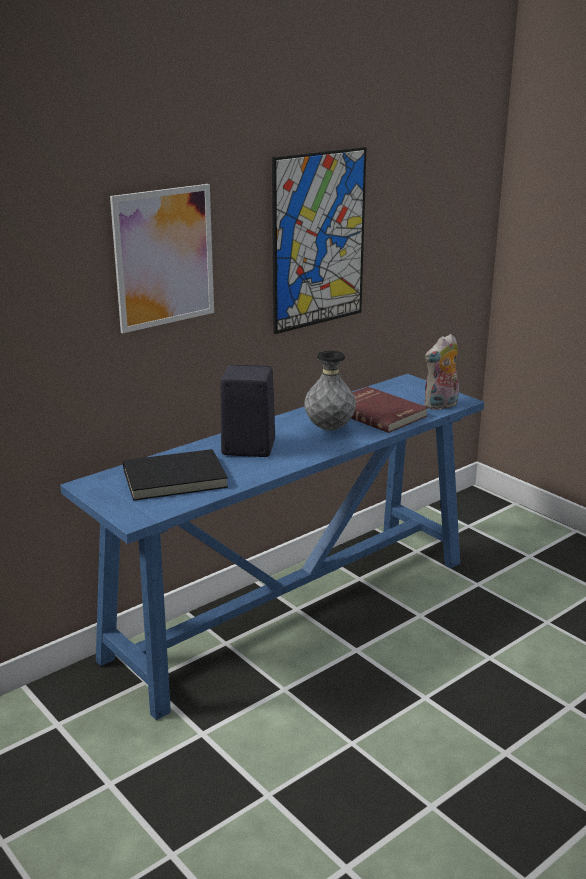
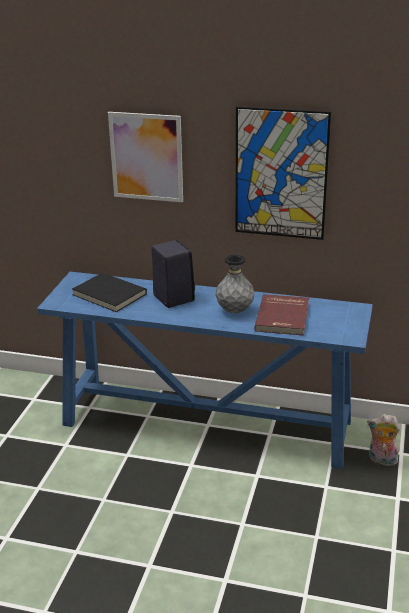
camera: 55 degrees right, 5 degrees up
plush toy [424,334,459,410] -> plush toy moved to [367,414,400,466]

